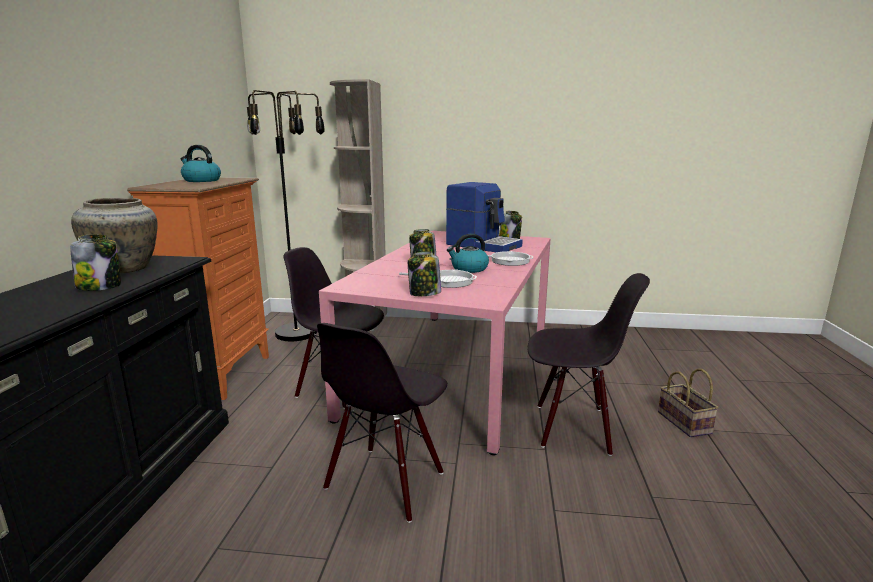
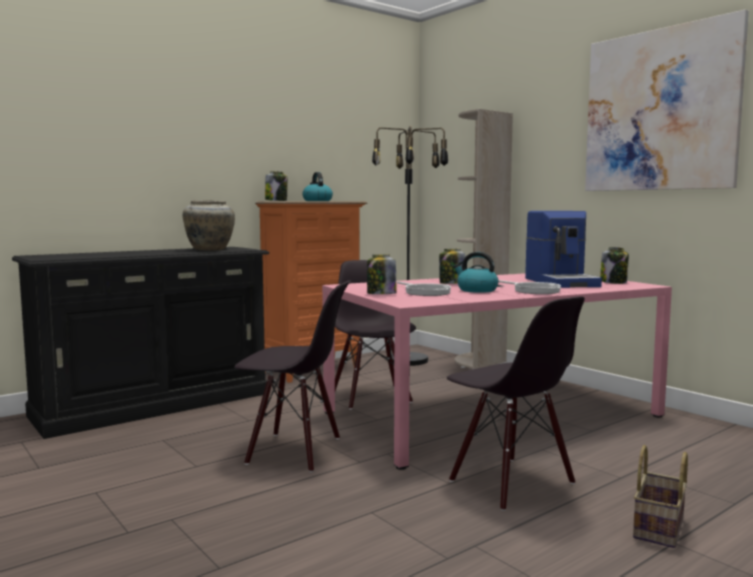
camera: 45 degrees right, 10 degrees down
jar [70,234,121,291] -> jar moved to [265,171,288,201]
black chair [317,323,447,523] -> black chair turned 150 degrees counterclockwise [234,280,351,472]
none -> picture [585,9,749,191]

